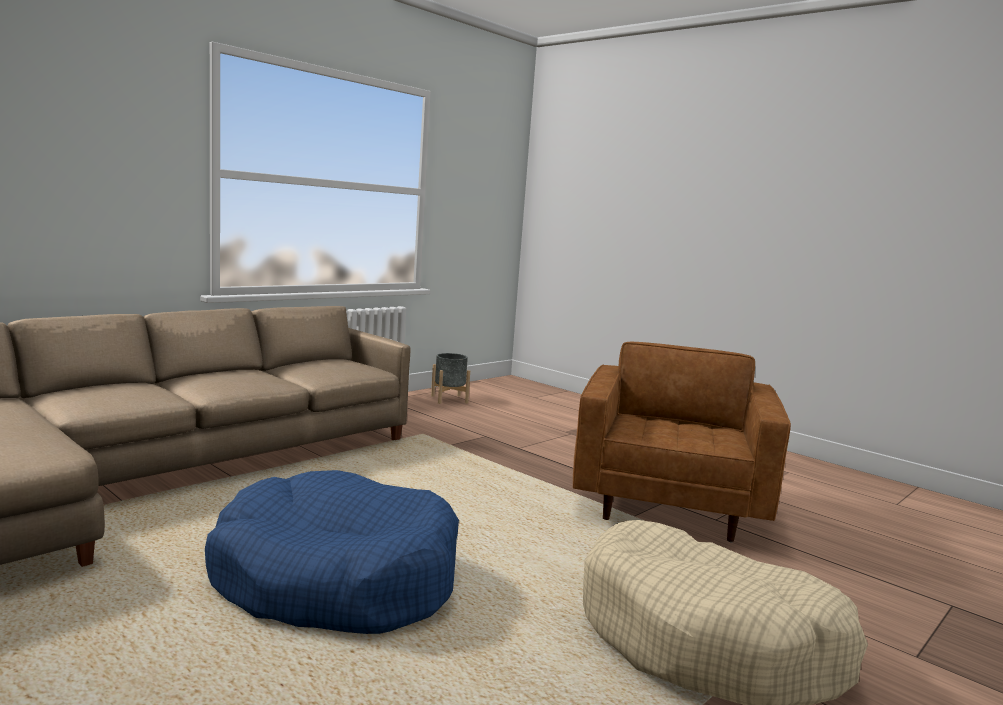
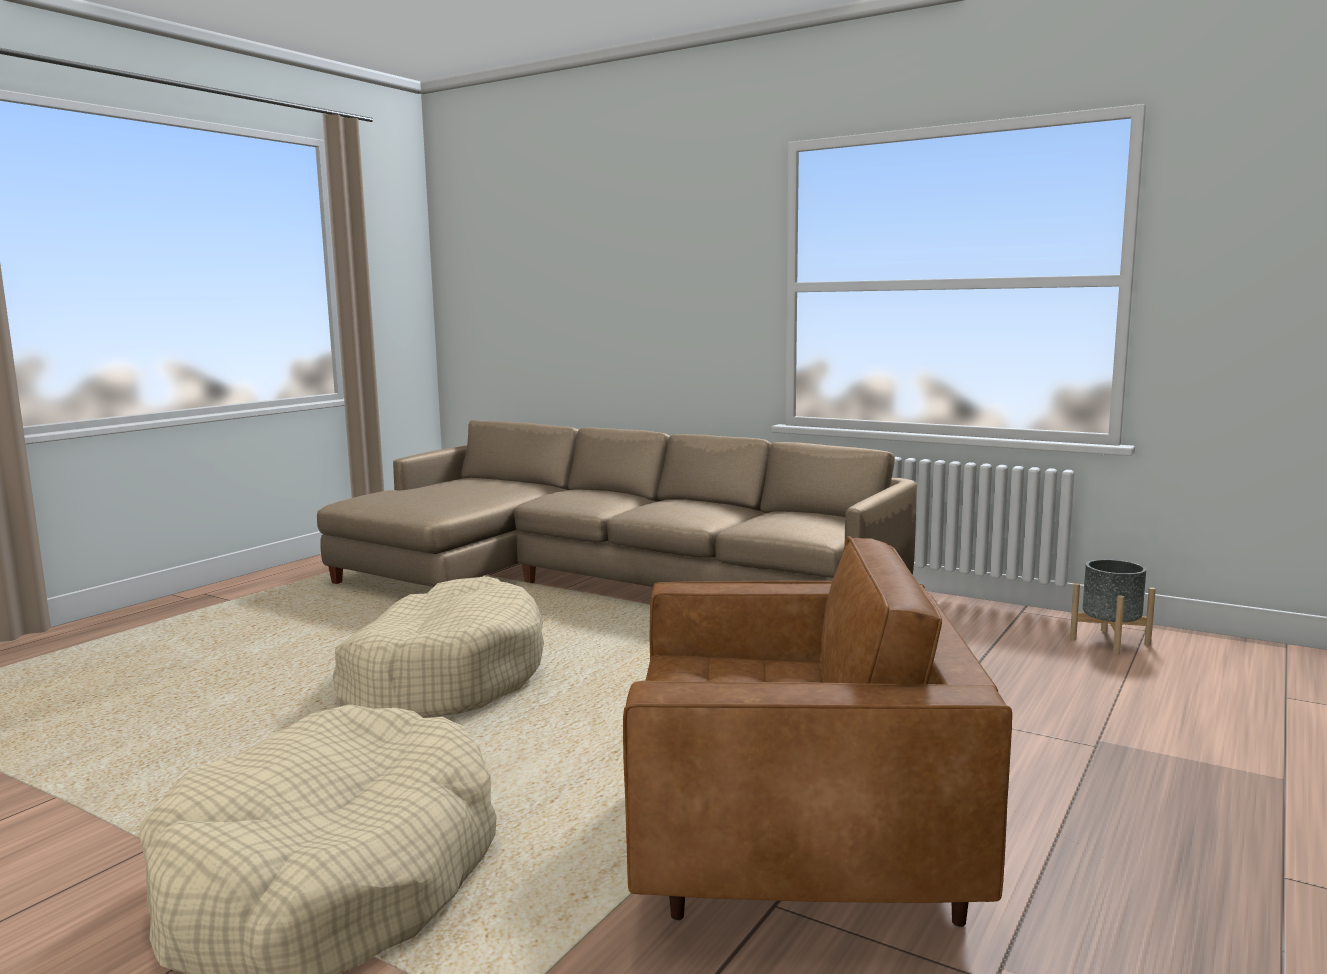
camera: 80 degrees right, 0 degrees up
blue dog bed [205,470,459,634] -> beige dog bed [333,577,544,718]

